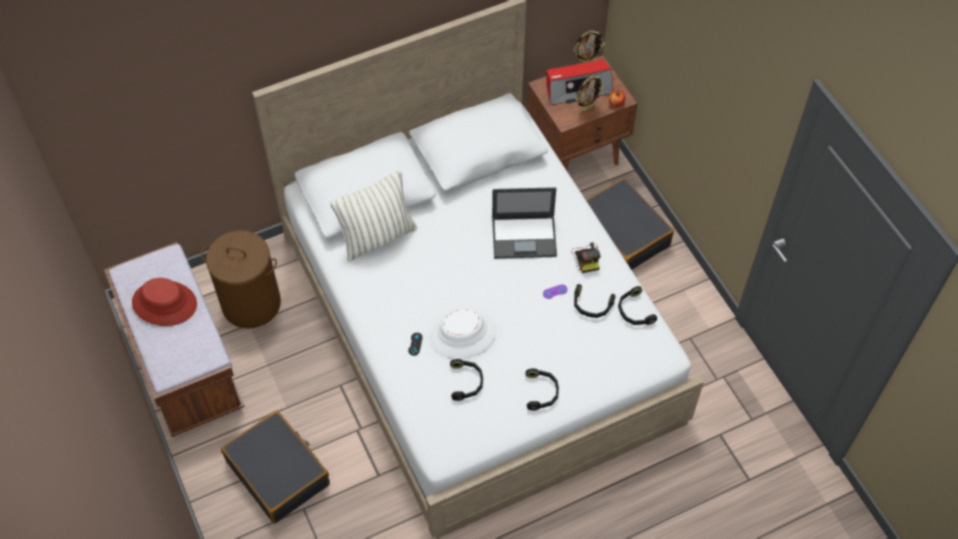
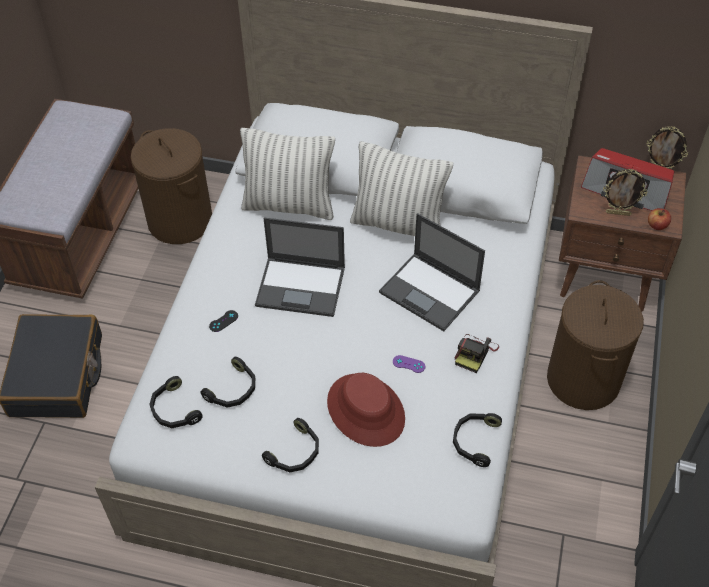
camera: 40 degrees right, 5 degrees down
red hat [132,278,197,326] -> red hat moved to [327,373,405,447]
white hat [430,309,496,359] -> none
black headphones [574,284,616,318] -> black headphones moved to [149,376,203,428]
black suitcase [586,178,674,270] -> brown laundry basket [547,280,644,410]
none -> laptop [255,218,345,317]
none -> pillow [350,141,453,236]

